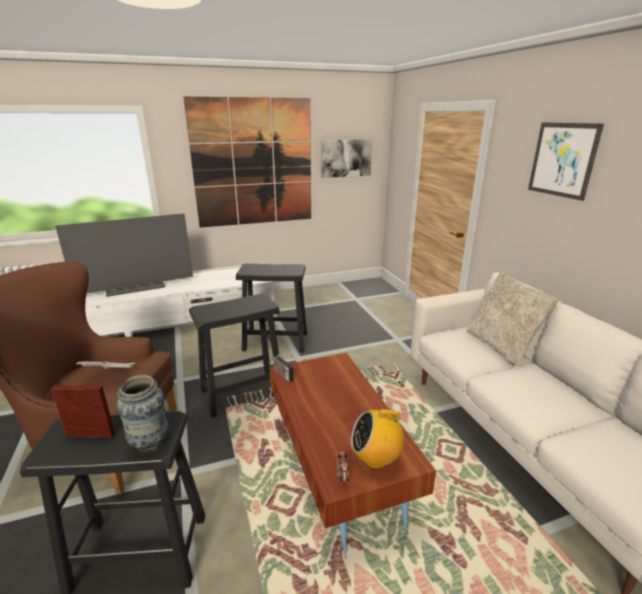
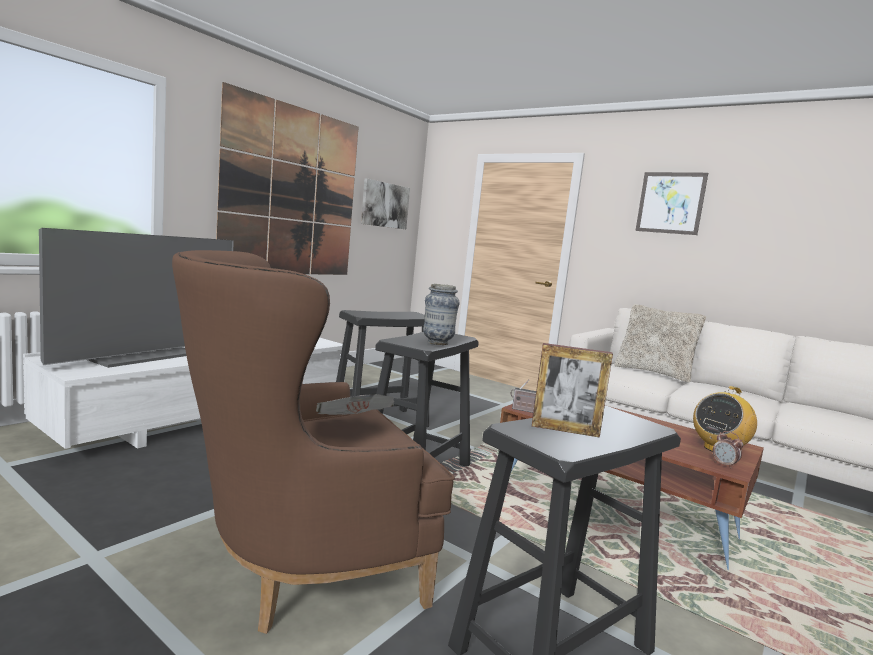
camera: 35 degrees left, 15 degrees down
picture frame [51,385,115,437] -> picture frame turned 135 degrees counterclockwise [532,343,613,438]
vase [116,375,169,452] -> vase moved to [423,284,460,345]

